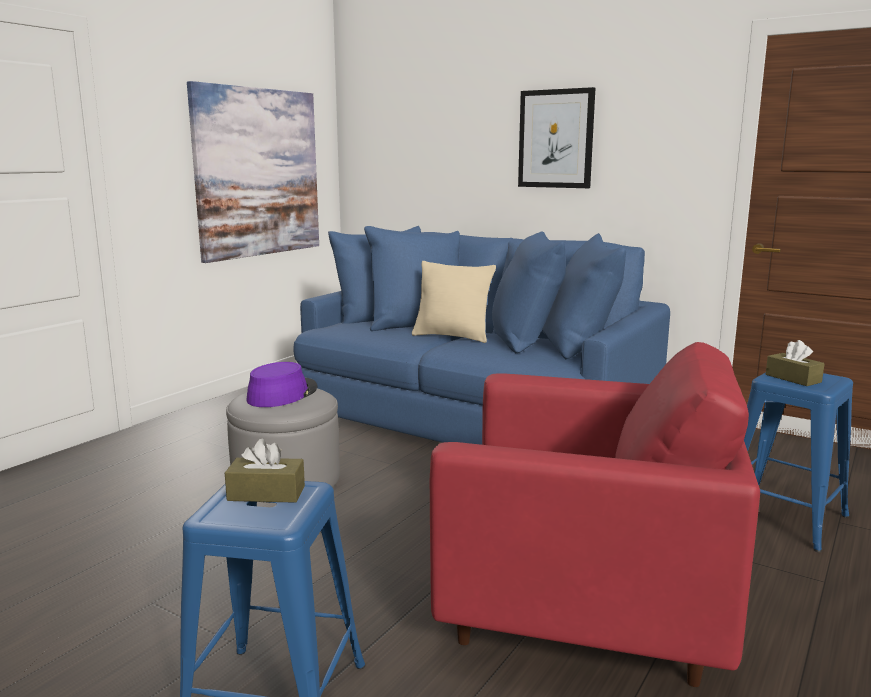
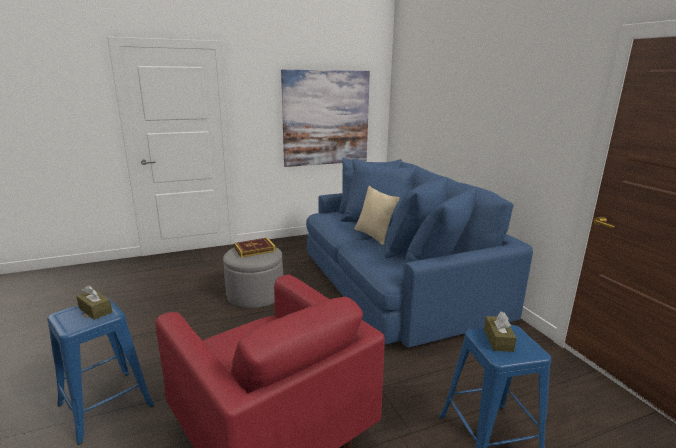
camera: 35 degrees right, 5 degrees up
purple hat [247,362,317,407] -> book [234,238,276,258]
picture [518,87,595,188] -> none

